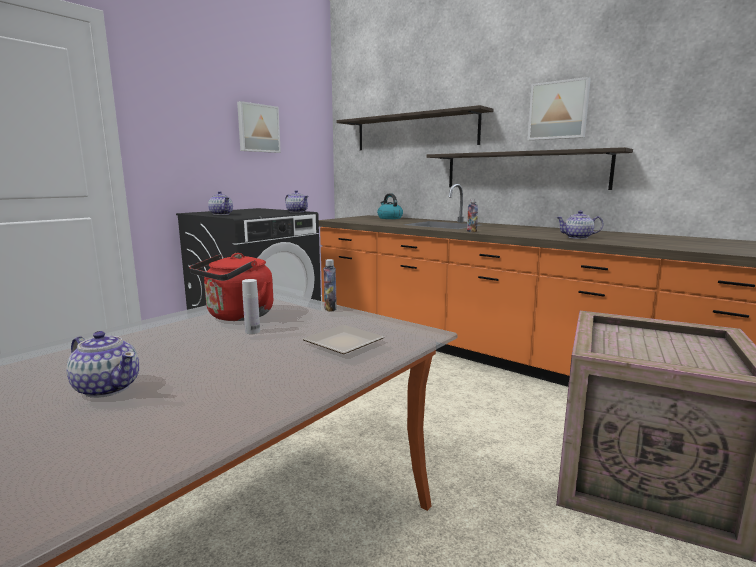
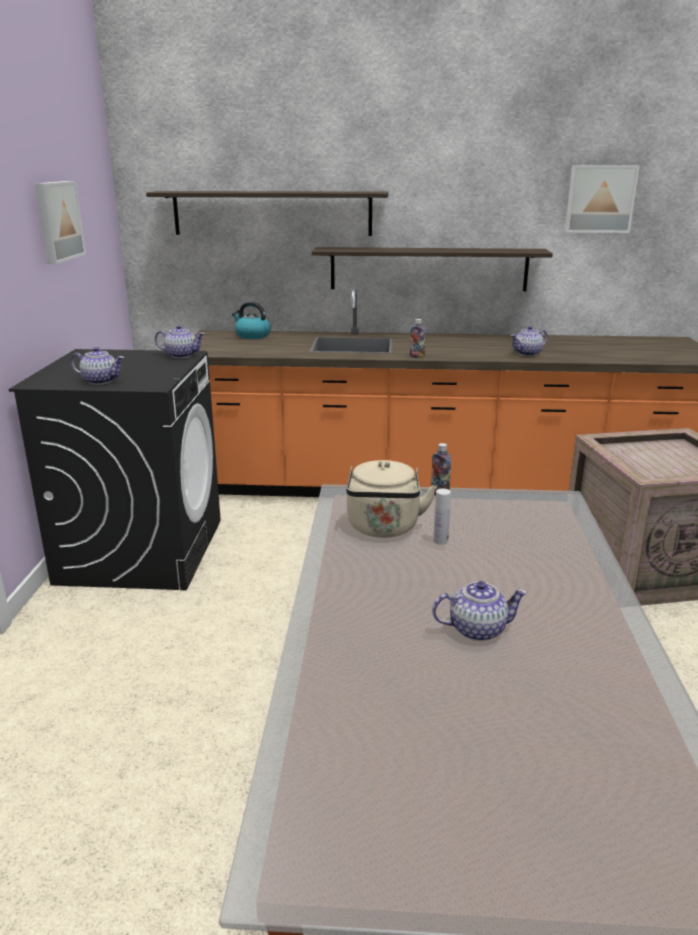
camera: 35 degrees left, 10 degrees up
red kettle [189,253,273,321] -> beige kettle [346,460,437,538]
plate [302,325,384,354] -> none
picture [528,77,591,140] -> picture moved to [565,165,640,233]

